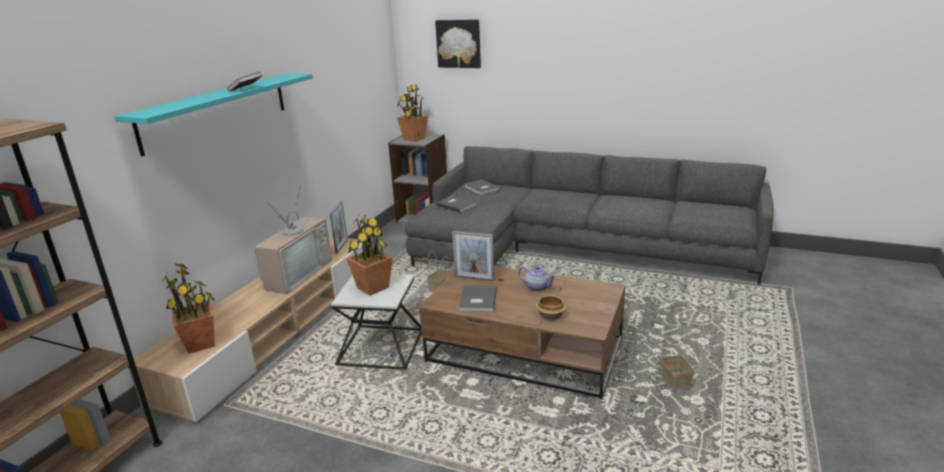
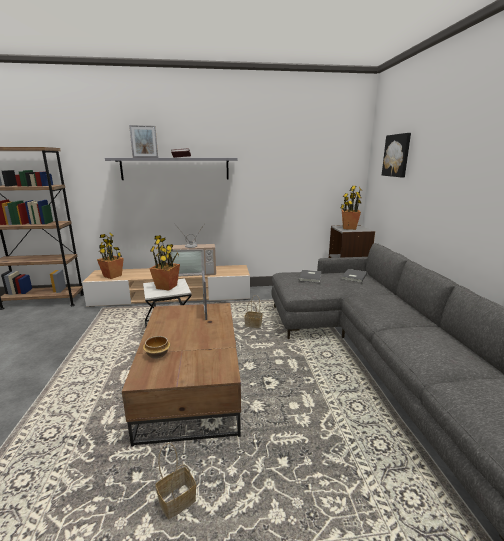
camera: 60 degrees right, 5 degrees down
turquoise shelf [114,73,313,156] -> grey shelf [105,158,237,180]
picture frame [330,201,348,254] -> picture frame moved to [129,125,158,158]
grey book [459,285,497,312] -> none
teapot [518,266,556,292] -> none

